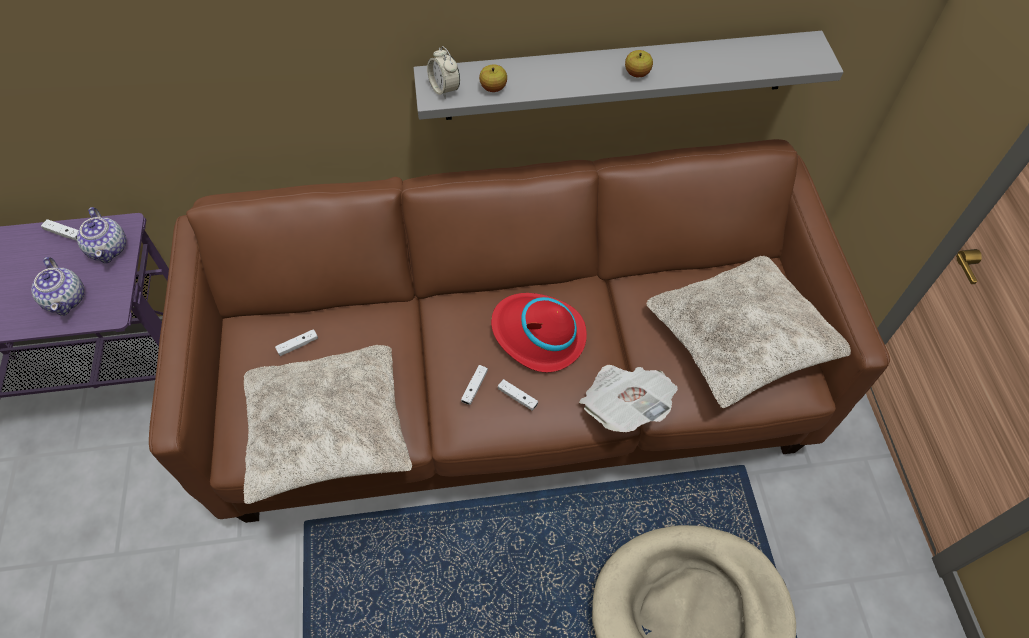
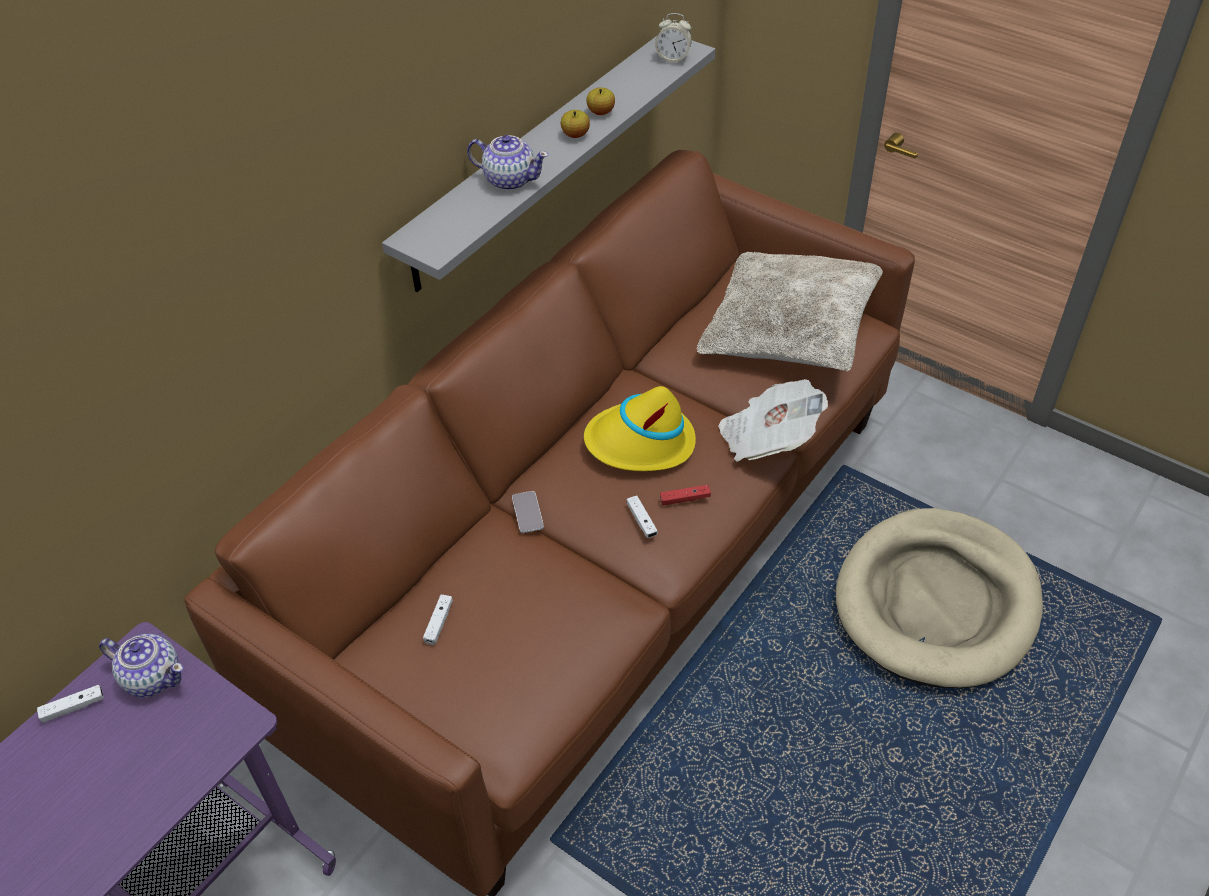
camera: 45 degrees left, 10 degrees down
teapot [31,257,85,316] -> teapot moved to [467,135,549,191]
beige pillow [244,345,412,504] -> none
alarm clock [427,46,460,98] -> alarm clock moved to [655,13,692,63]
apple [479,64,507,92] -> apple moved to [586,88,615,115]
red hat [491,293,587,372] -> yellow hat [584,386,696,471]
white game controller [498,379,538,410] -> red game controller [660,485,711,505]
none -> phone [512,491,544,533]

